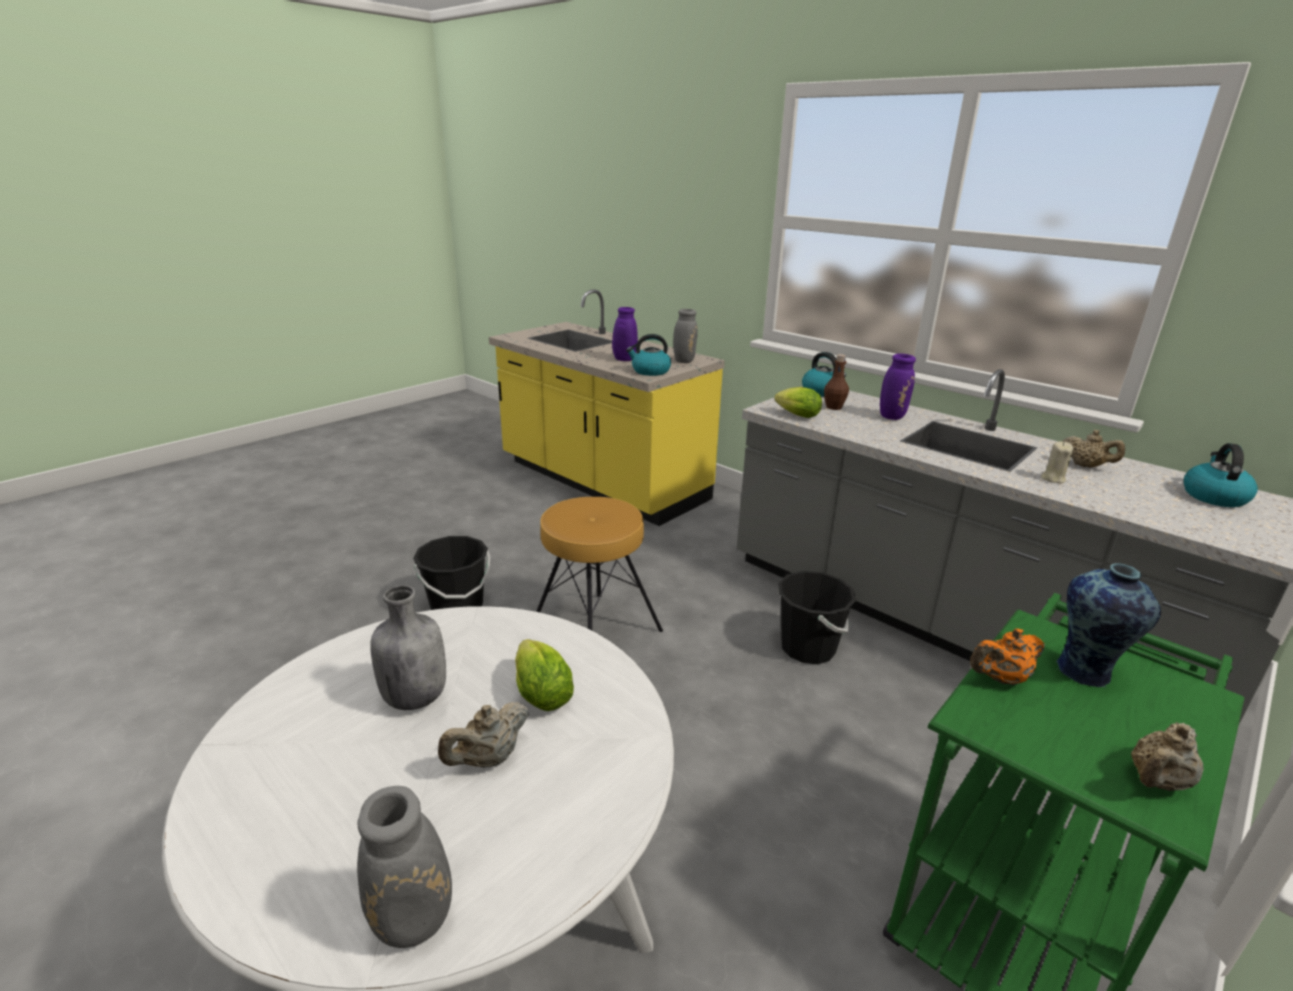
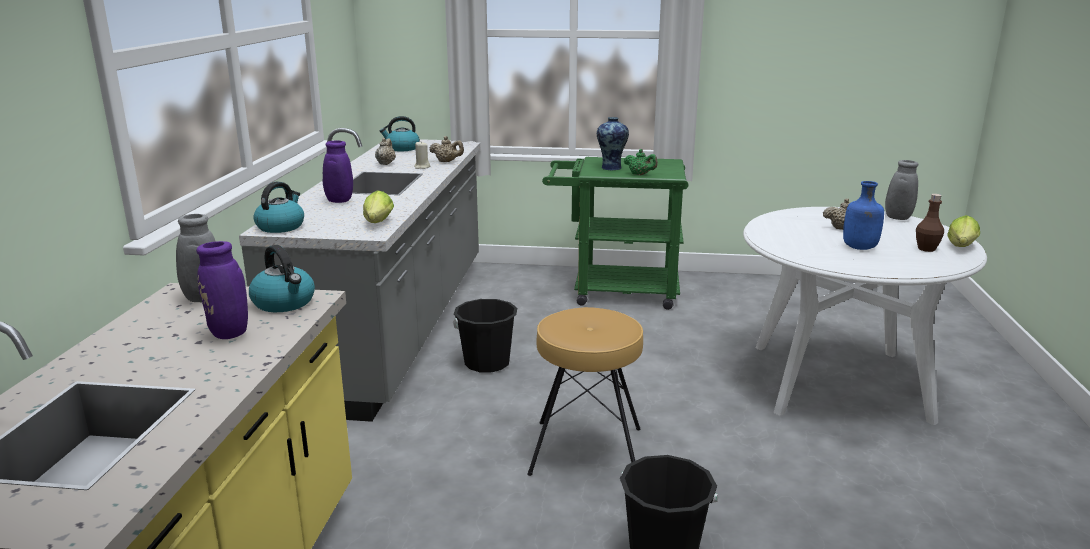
camera: 125 degrees left, 5 degrees down
grey bottle [370,585,446,710] -> blue bottle [843,181,884,250]
lettuce [515,639,574,711] -> lettuce moved to [947,215,980,247]
brown bottle [824,354,849,410] -> brown bottle moved to [916,194,944,252]
orange teapot [970,629,1045,685] -> green teapot [624,149,658,175]
beige teapot [1131,722,1204,791] -> beige teapot moved to [429,136,464,162]

